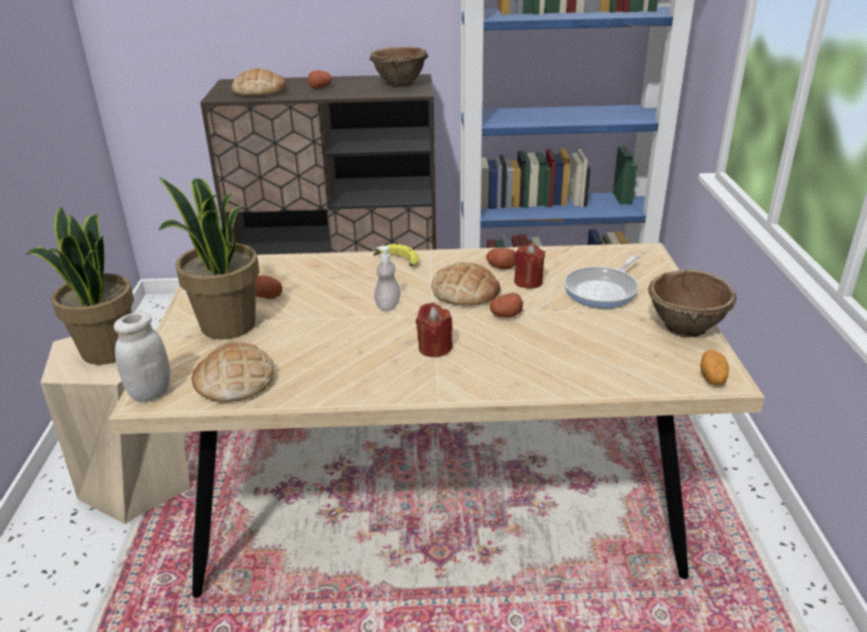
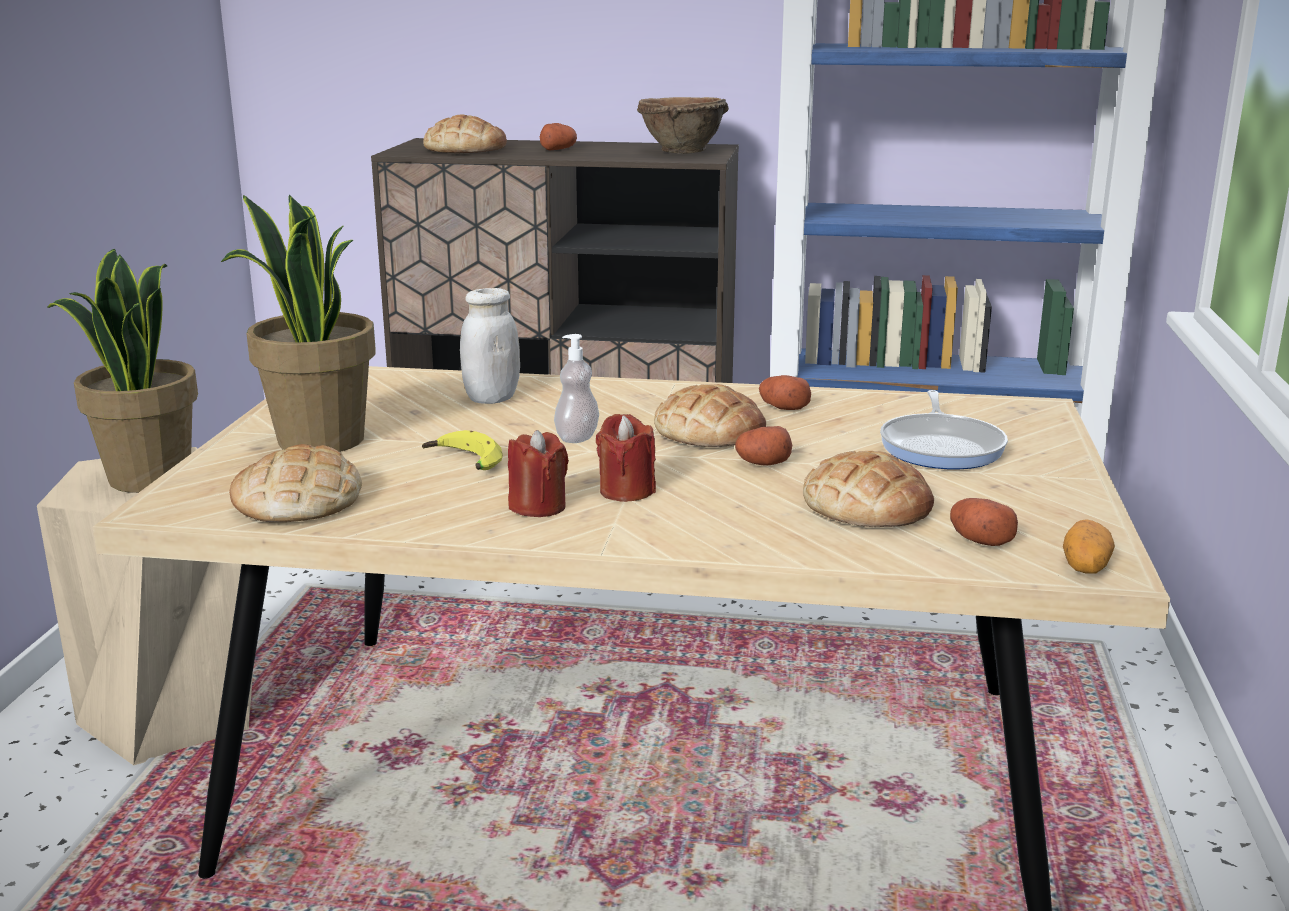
camera: 10 degrees right, 10 degrees down
white jar [114,312,170,402] -> white jar moved to [460,288,520,404]
potato [256,275,283,299] -> potato moved to [950,498,1018,546]
banana [373,244,420,266] -> banana moved to [422,430,503,470]
red candle [514,244,545,289] -> red candle moved to [508,430,569,517]
frying pan [564,255,639,308] -> frying pan turned 45 degrees counterclockwise [880,390,1008,469]
brown bowl [648,270,736,337] -> none
none -> bread [803,451,934,527]

